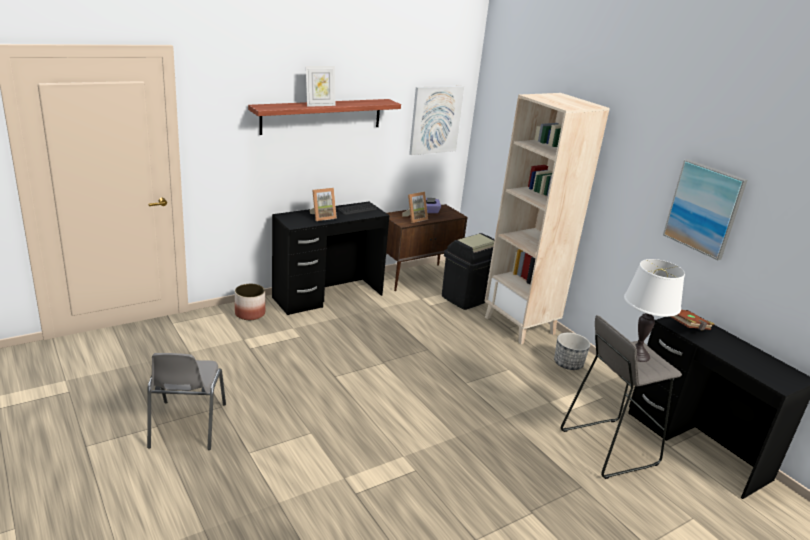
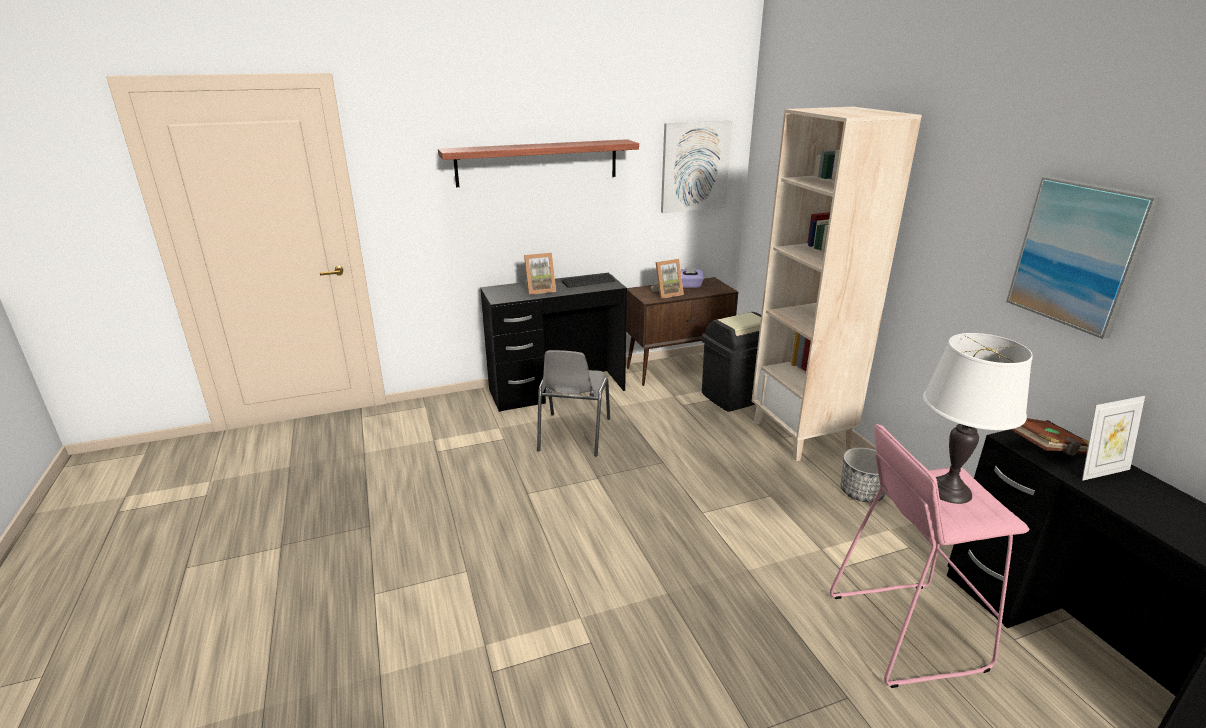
camera: 15 degrees right, 0 degrees up
grey chair [147,353,226,450] -> grey chair moved to [537,350,610,456]
planter [235,284,265,320] -> none
picture frame [306,66,336,107] -> picture frame moved to [1082,396,1145,481]
grey stool [561,315,682,479] -> pink stool [830,424,1030,688]

